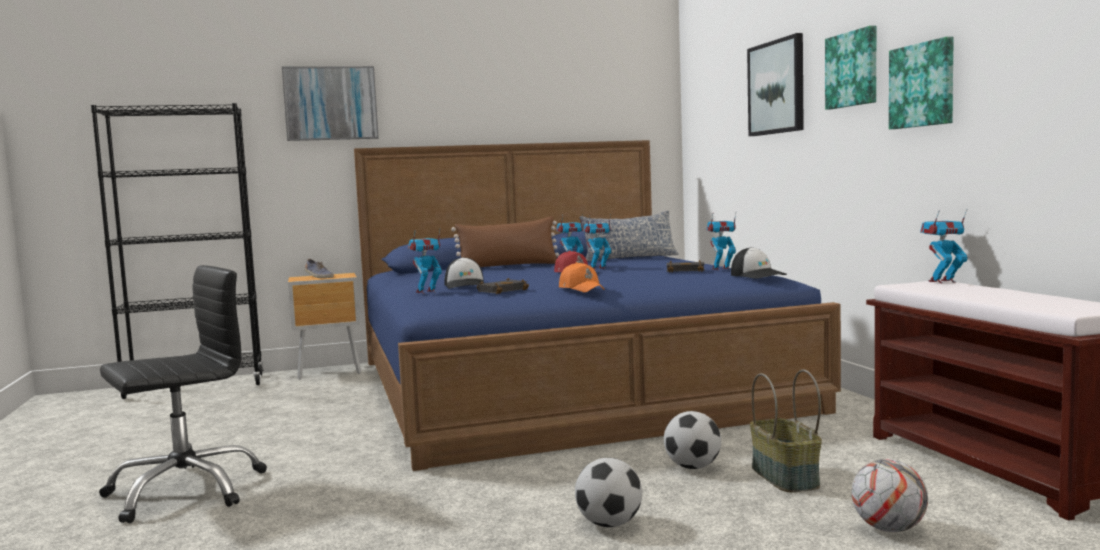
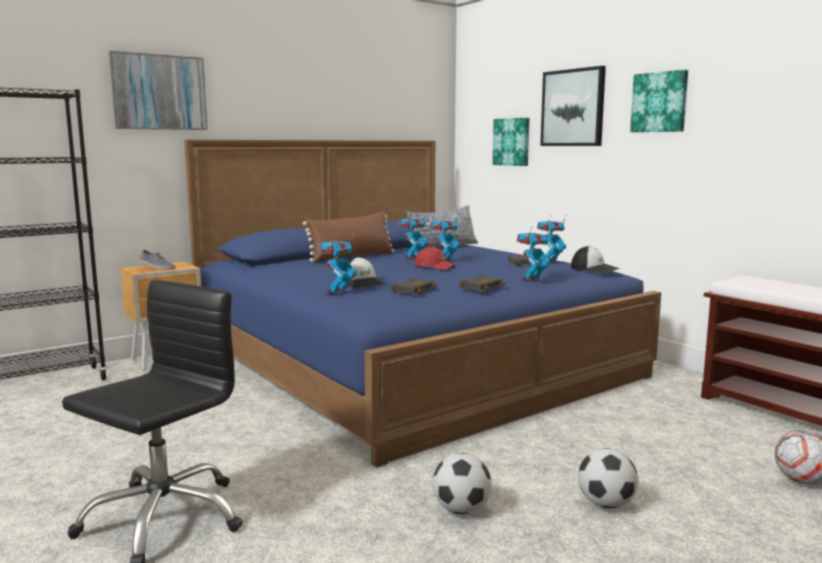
camera: 20 degrees left, 5 degrees up
orange cap [559,262,604,292] -> black book [459,275,505,292]
football [664,411,721,469] -> football moved to [433,453,492,514]
basket [750,370,822,492] -> none
picture [889,37,954,129] -> picture moved to [493,118,530,166]
toy robot [920,210,967,283] -> toy robot moved to [517,225,551,282]

